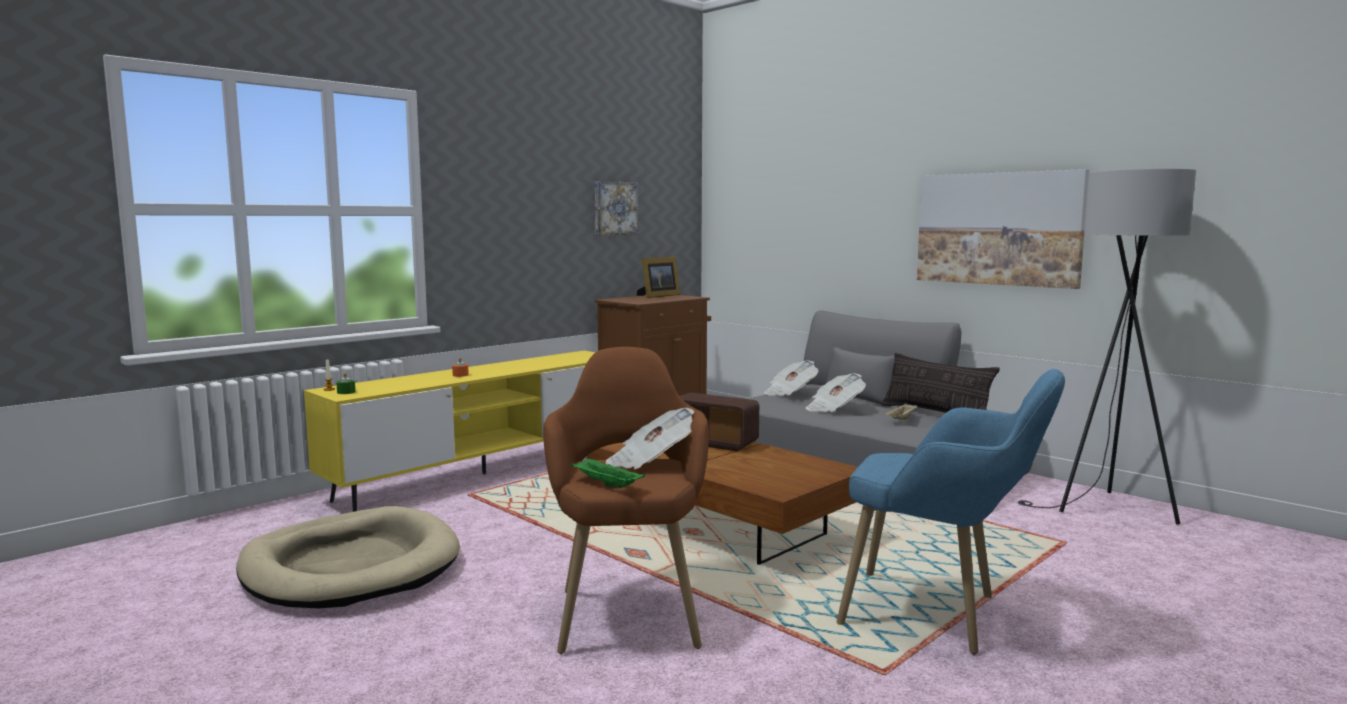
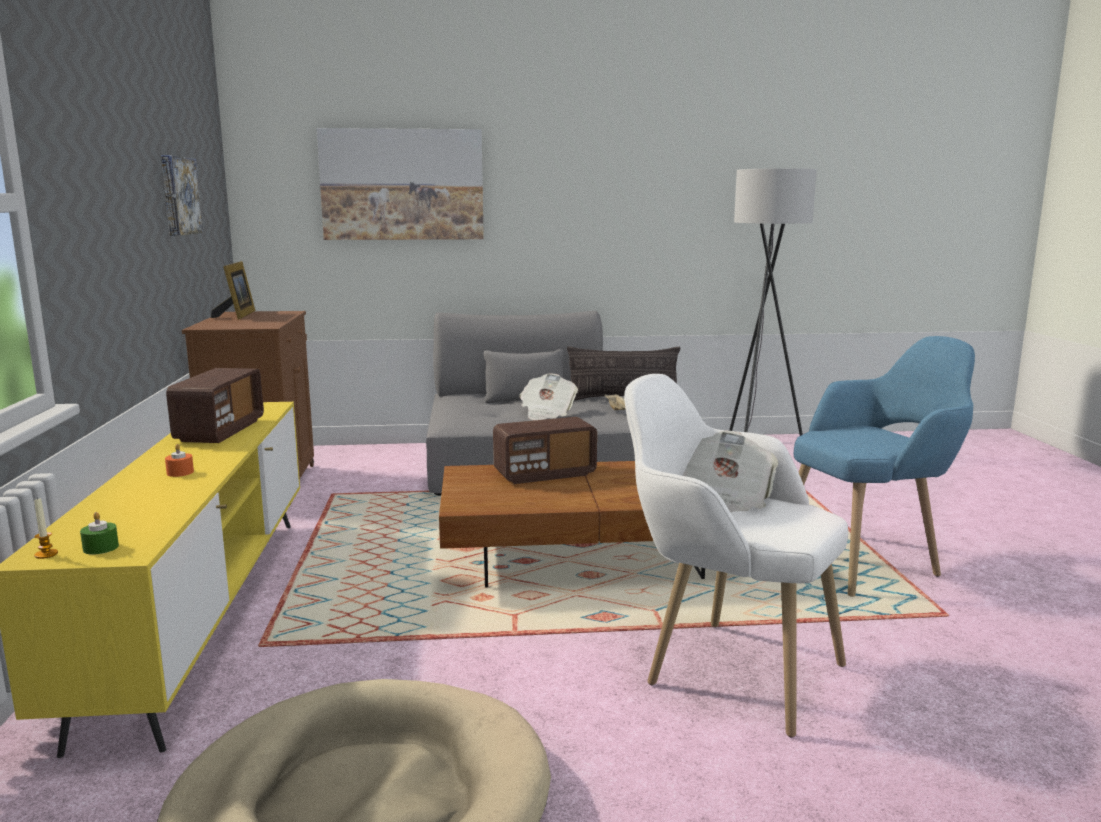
camera: 50 degrees left, 5 degrees up
brown armchair [543,347,709,654] -> white armchair [624,374,848,738]
green tray [570,457,645,489] -> none
newspaper [764,360,819,396] -> none
picture [917,169,1089,289] -> picture moved to [317,128,484,240]
none -> radio [166,368,264,443]

